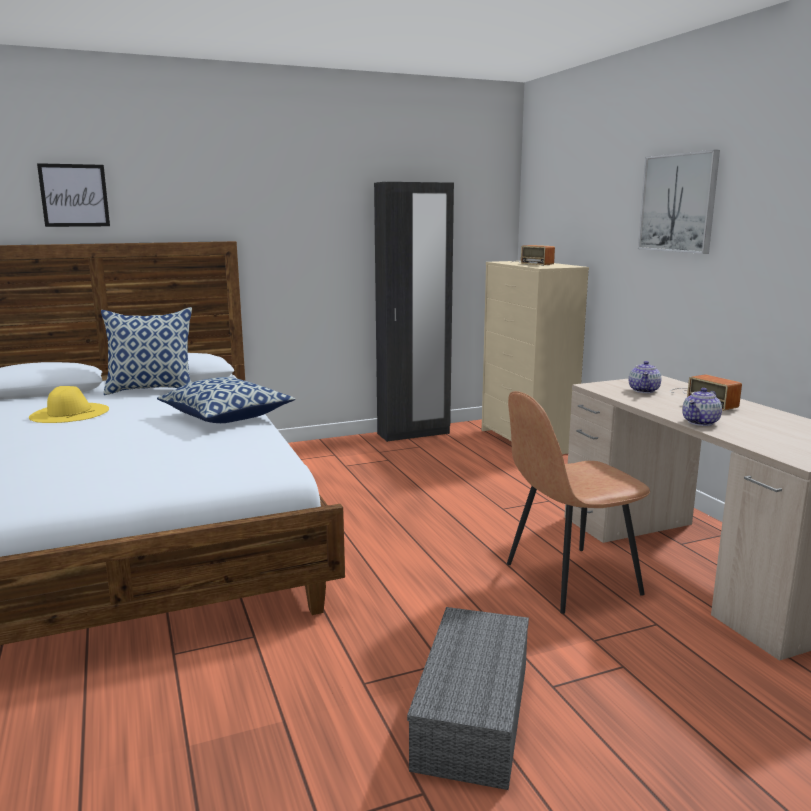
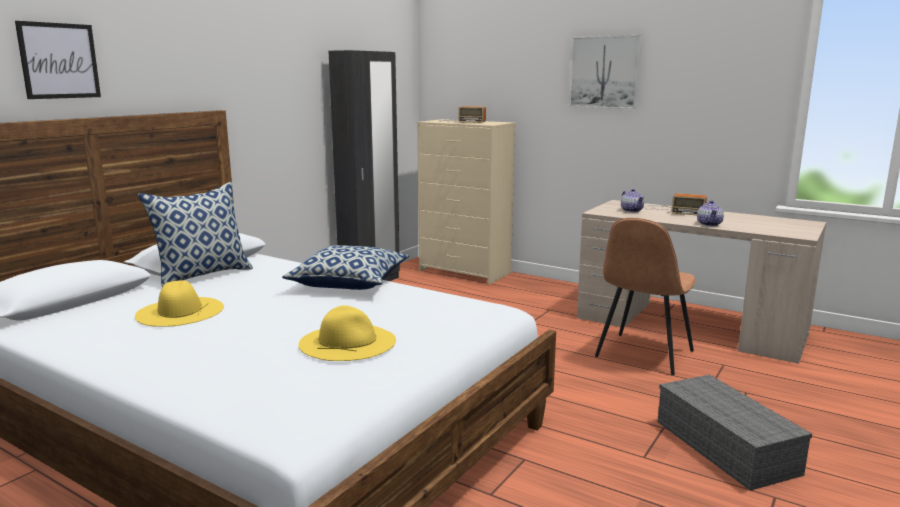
camera: 35 degrees left, 0 degrees up
none -> yellow hat [298,305,396,361]

